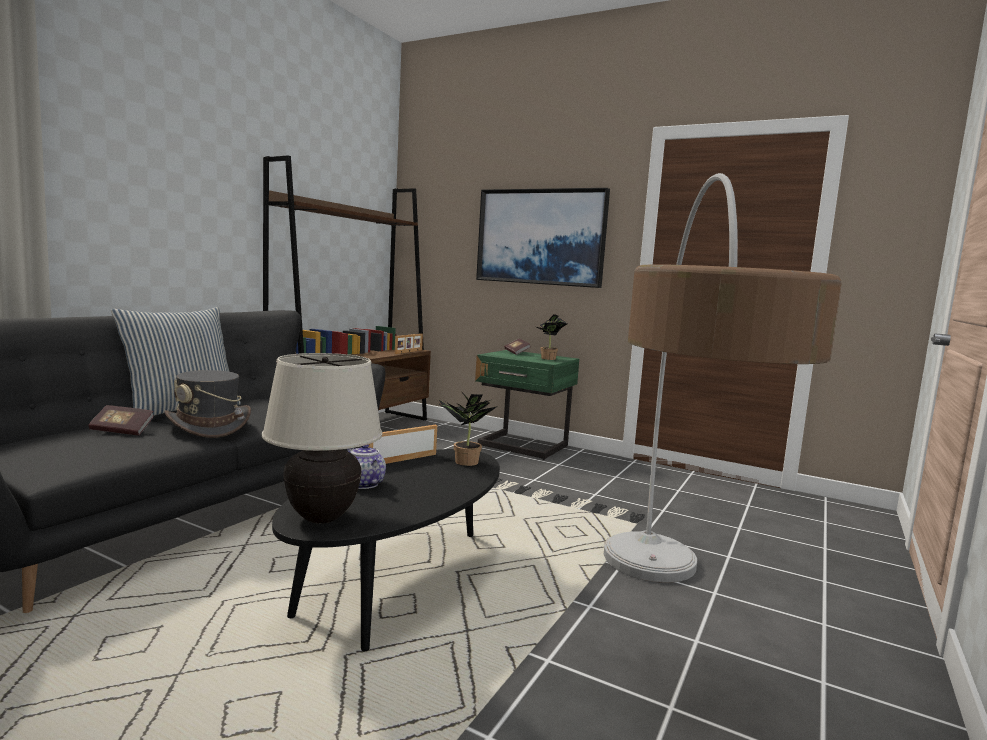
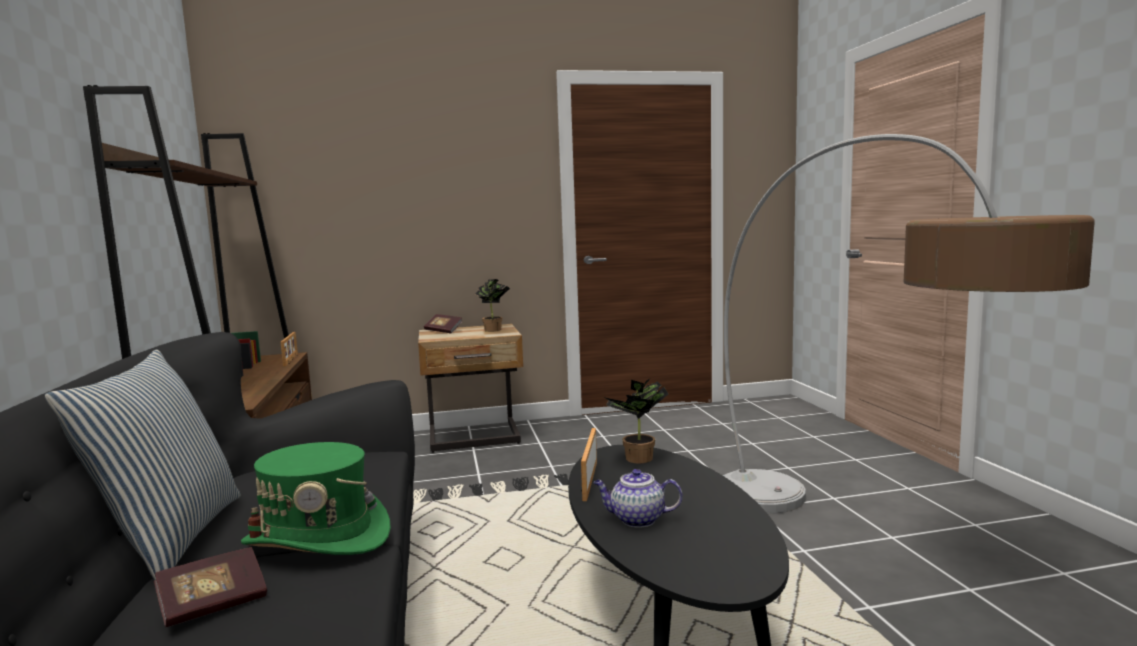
camera: 40 degrees left, 0 degrees up
grey hat [164,370,251,438] -> green hat [241,442,391,555]
beige table lamp [262,353,382,524] -> none
green nightstand [475,350,579,460] -> beige nightstand [418,324,523,453]
picture [476,188,610,288] -> none

